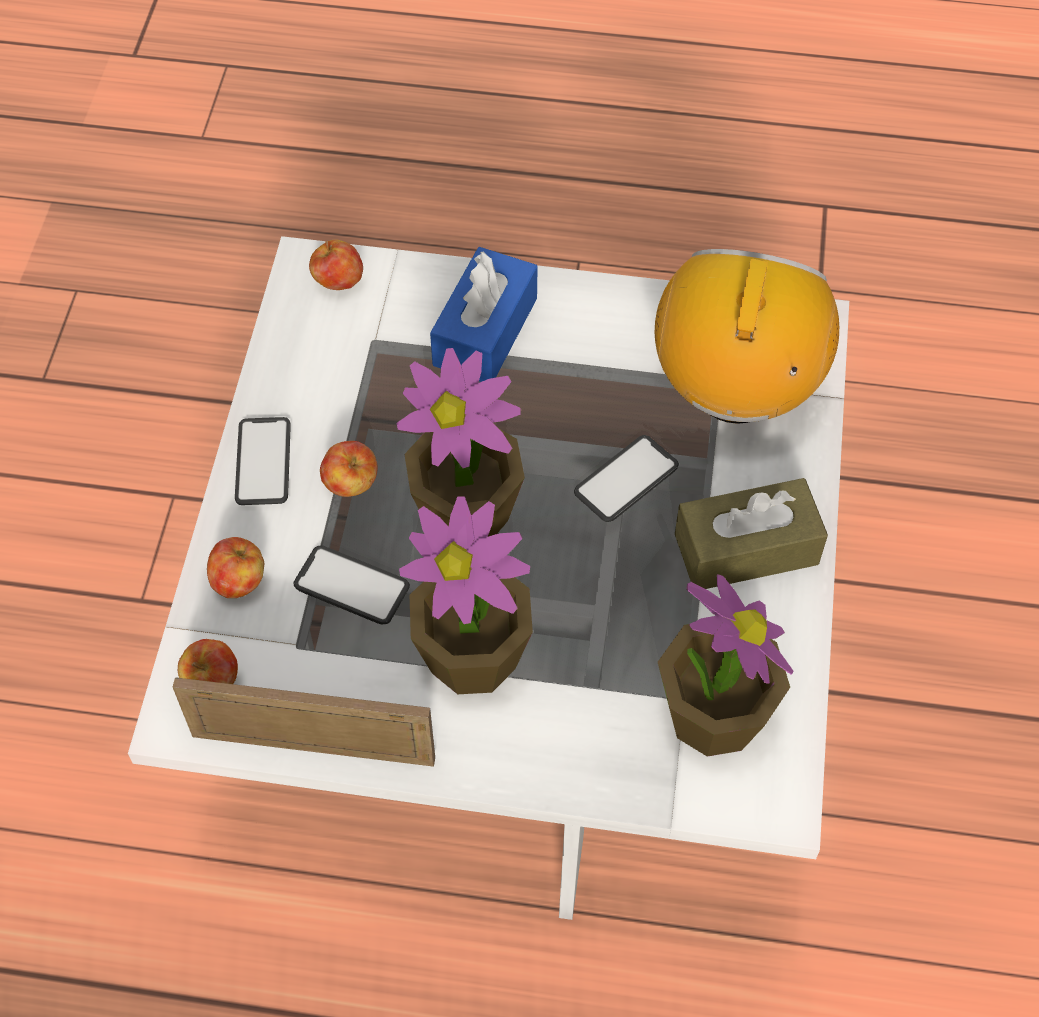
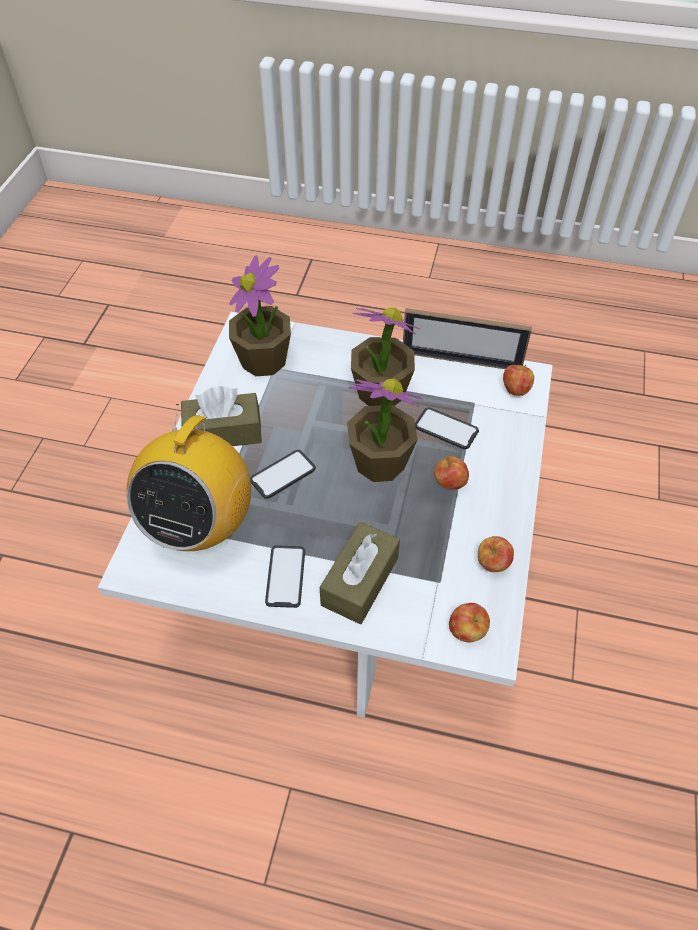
camera: 175 degrees left, 5 degrees down
apple [207,537,264,598] -> apple moved to [478,536,514,572]
phone [235,417,291,505] -> phone moved to [265,545,305,608]
blue tissue box [430,247,538,382] -> brown tissue box [320,522,400,624]

